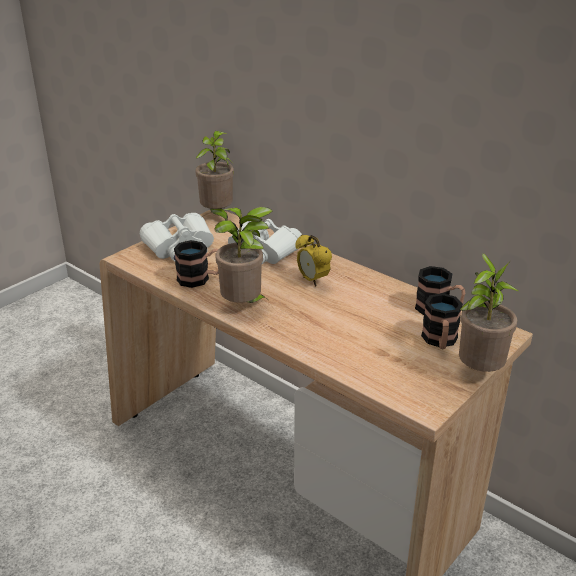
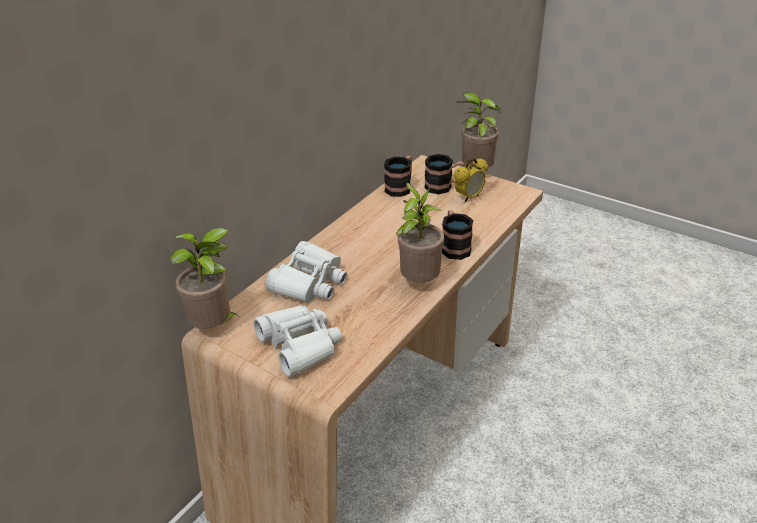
camera: 95 degrees left, 5 degrees up
mug [174,240,219,288] -> mug moved to [442,210,473,260]
alarm clock [295,235,332,286] -> alarm clock moved to [453,158,488,202]

